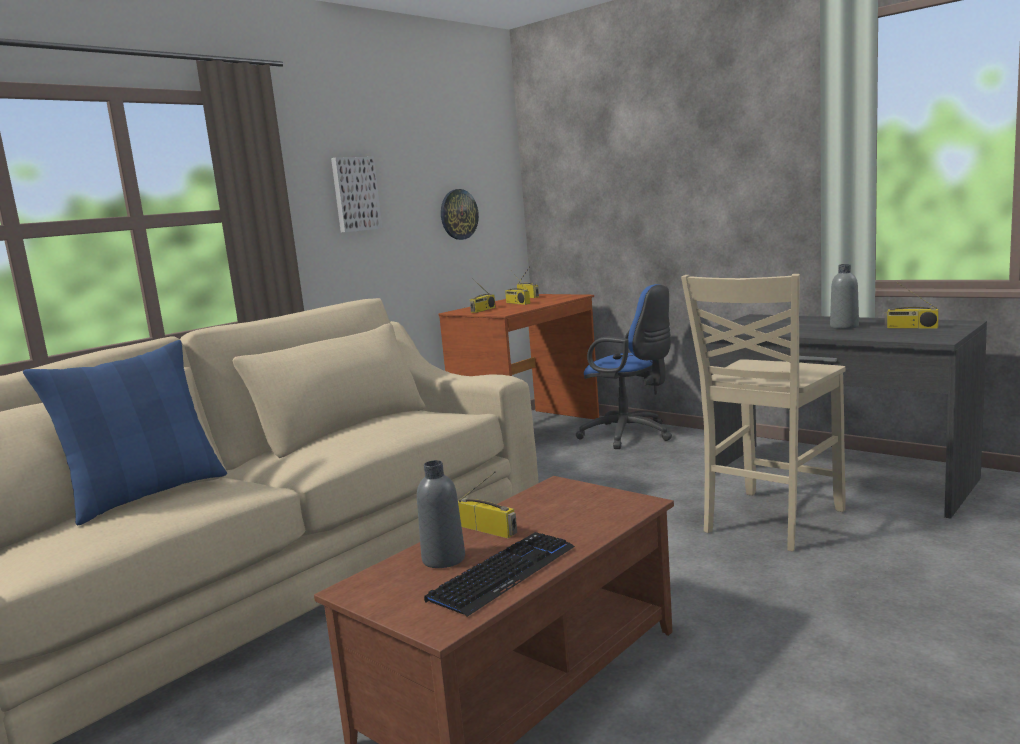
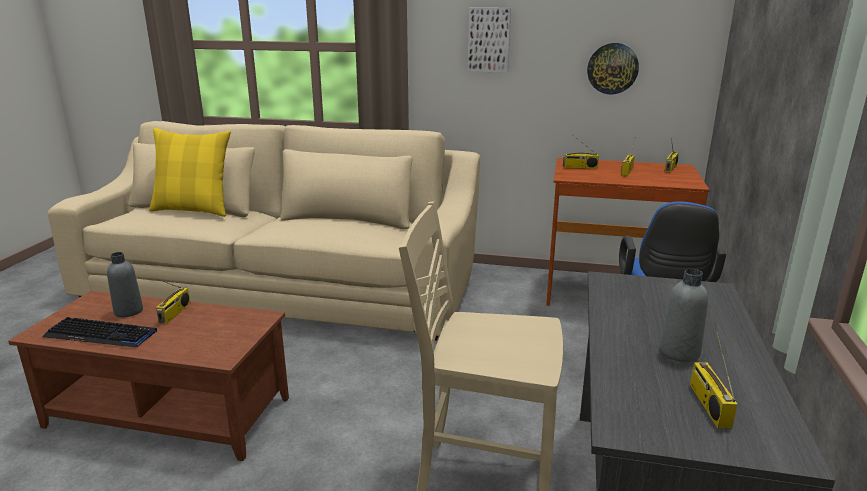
camera: 60 degrees right, 10 degrees up
blue pillow [23,340,227,525] -> yellow pillow [149,128,231,217]

